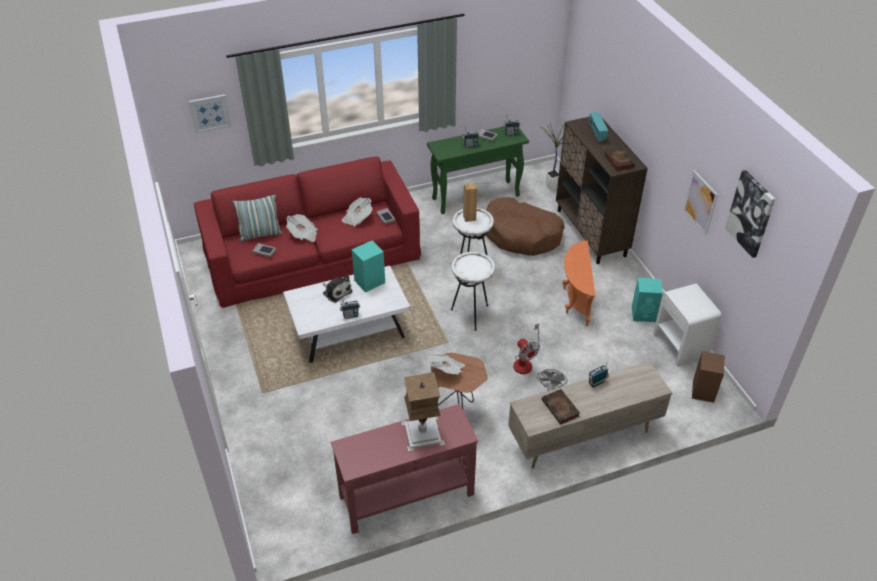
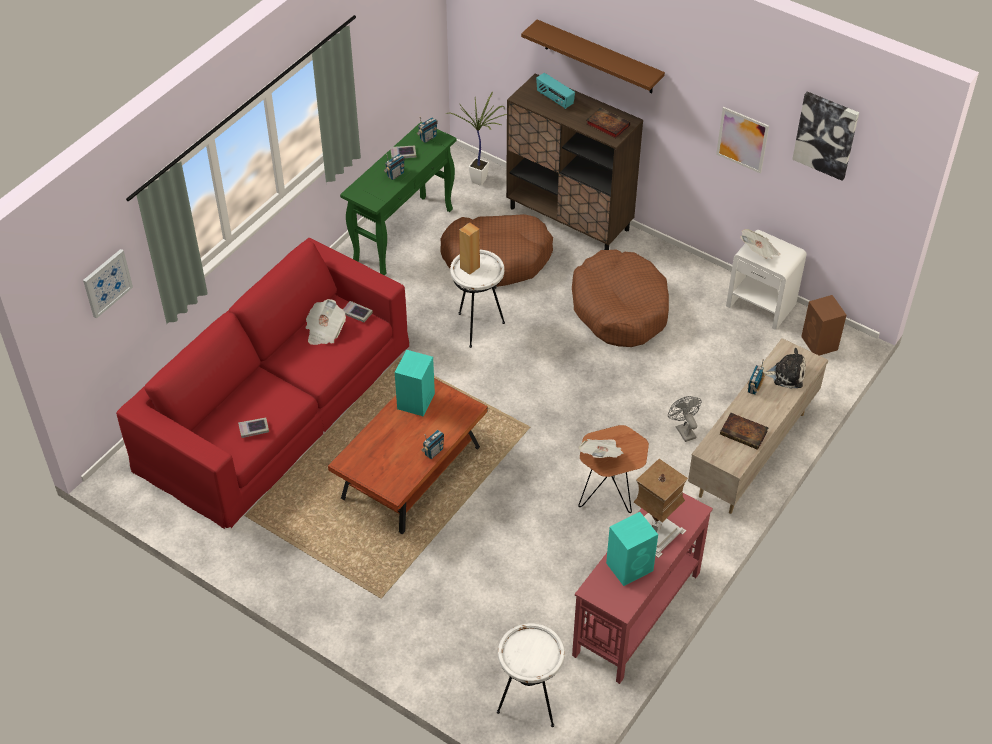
camera: 35 degrees left, 5 degrees up
pillow [232,194,282,242] -> none
white coffee table [283,266,410,363] -> brown coffee table [328,378,488,534]
newspaper [286,214,318,242] -> newspaper moved to [740,229,781,259]
plush toy [322,275,352,303] -> plush toy moved to [763,348,806,389]
white side table [451,252,495,331] -> white side table moved to [497,623,565,727]
fan [513,324,540,374] -> none
orange side table [562,240,596,327] -> brown dog bed [572,249,669,347]
turquoise speaker [632,278,663,322] -> turquoise speaker moved to [606,512,658,586]
none -> brown shelf [521,20,665,94]

